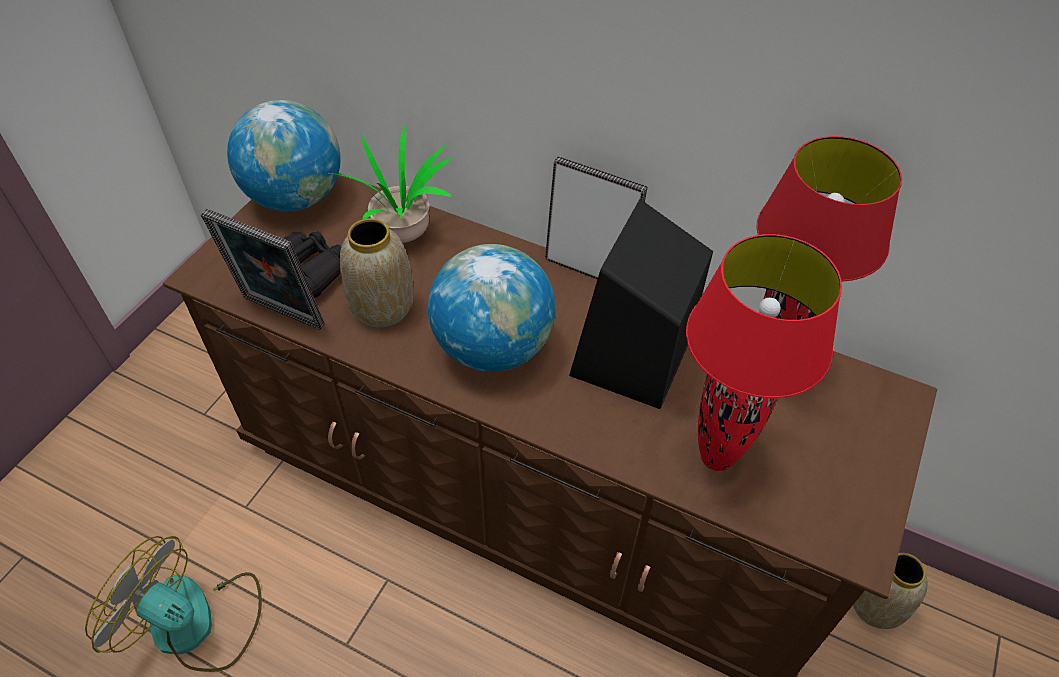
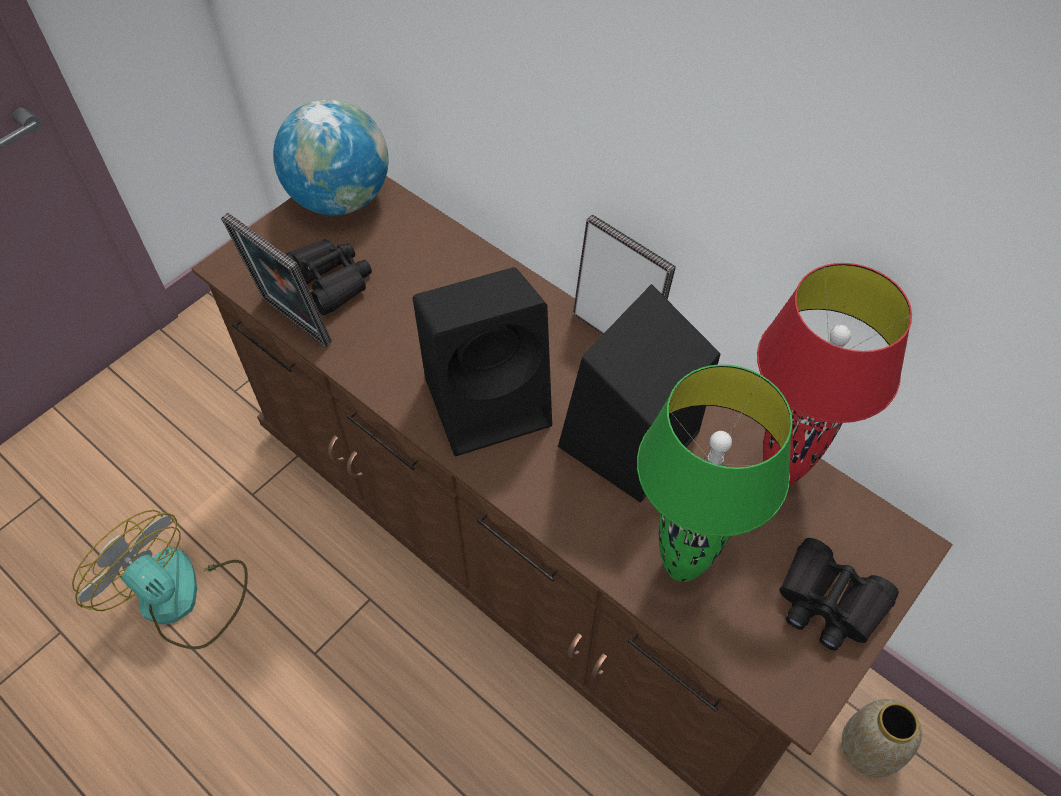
camera: 15 degrees right, 5 degrees up
potted plant [330,125,454,243] -> none
vase [340,218,414,328] -> none
globe [428,244,556,372] -> black speaker [413,267,552,456]
red table lamp [686,234,842,471] -> green table lamp [637,364,792,582]
none -> black binoculars [779,538,899,651]

